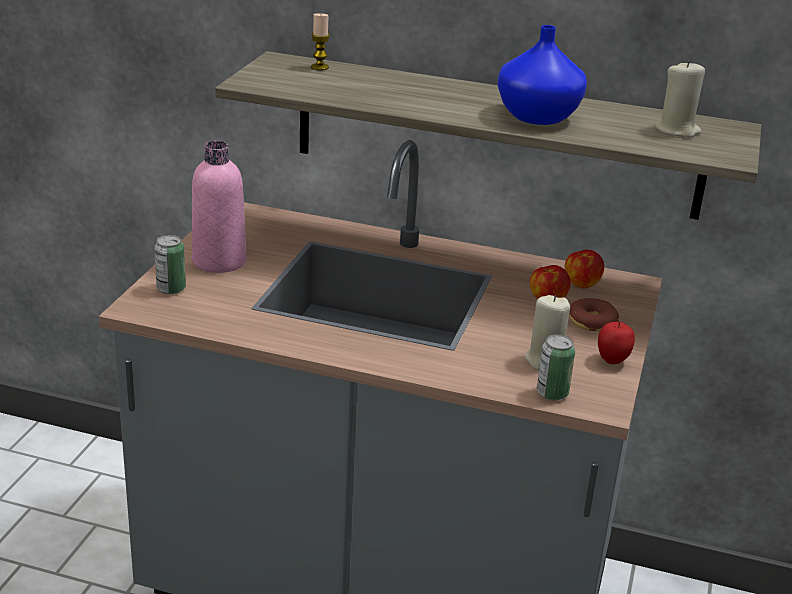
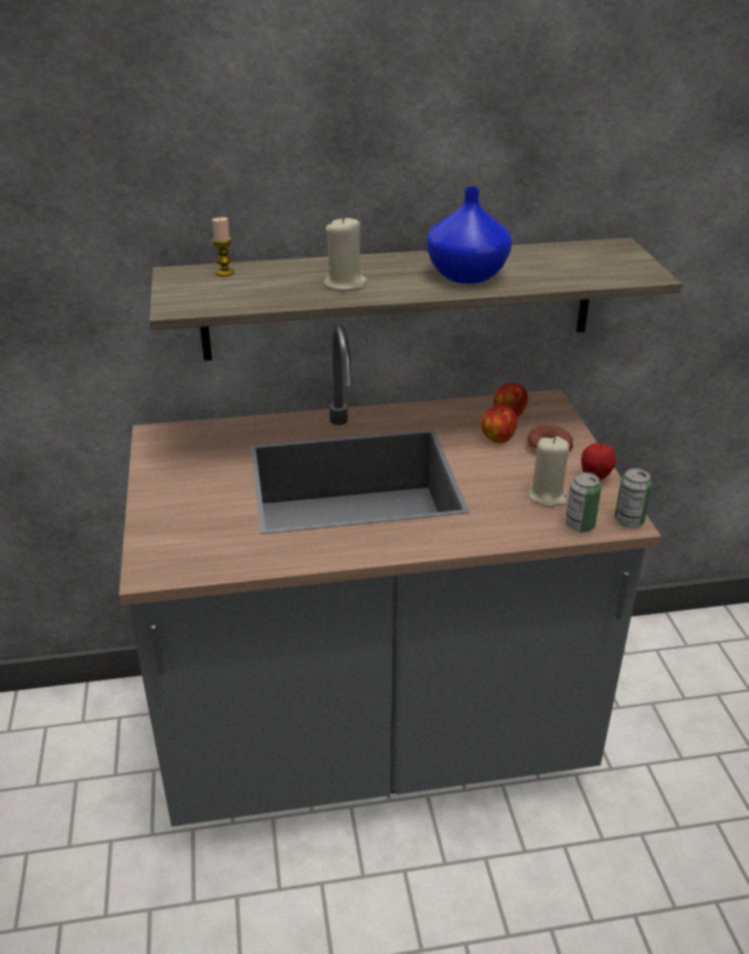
camera: 25 degrees left, 5 degrees up
can [154,235,186,294] -> can moved to [615,468,652,528]
pink bottle [192,141,247,273] -> none
beige candle [654,60,705,138] -> beige candle moved to [323,216,367,291]

